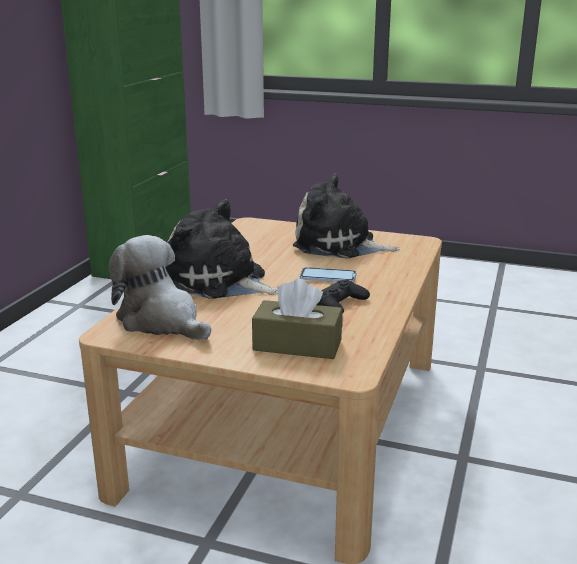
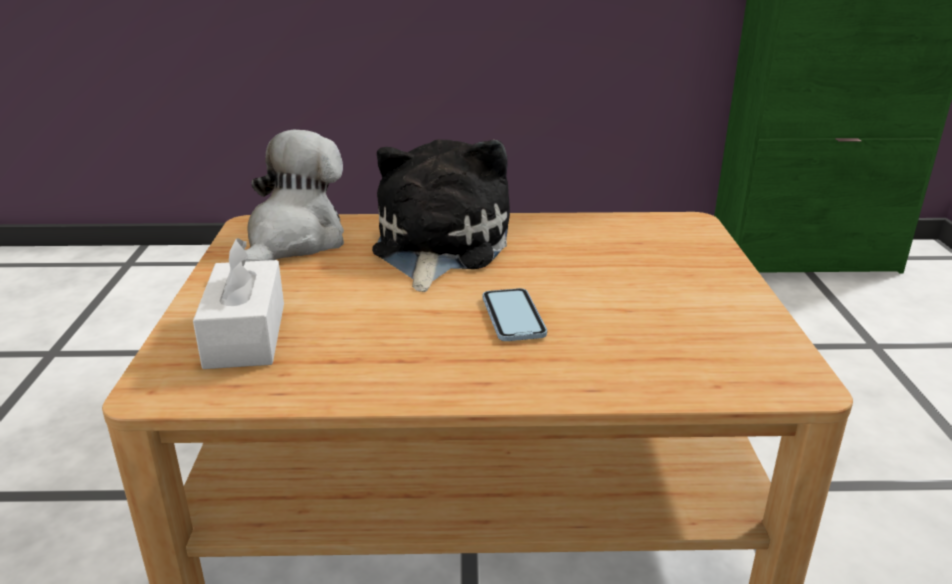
camera: 70 degrees right, 5 degrees up
brown tissue box [252,278,342,359] -> white tissue box [193,238,284,369]
plush toy [293,173,400,259] -> none
black game controller [317,280,370,314] -> none

